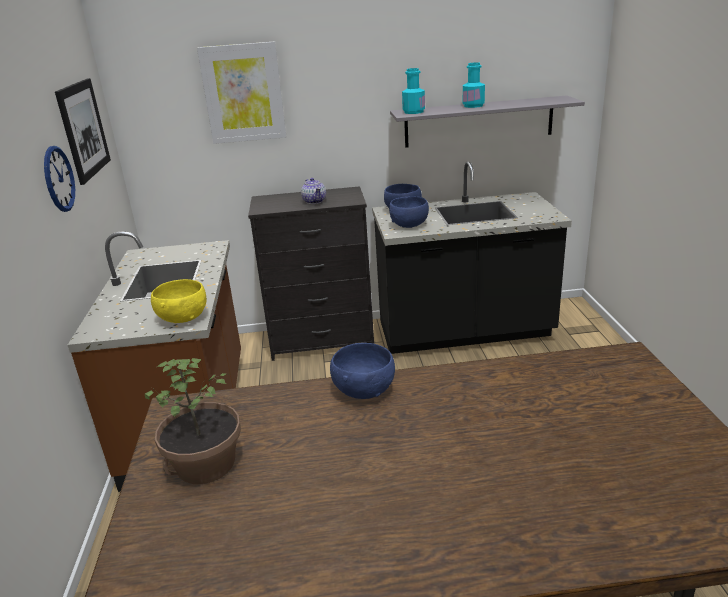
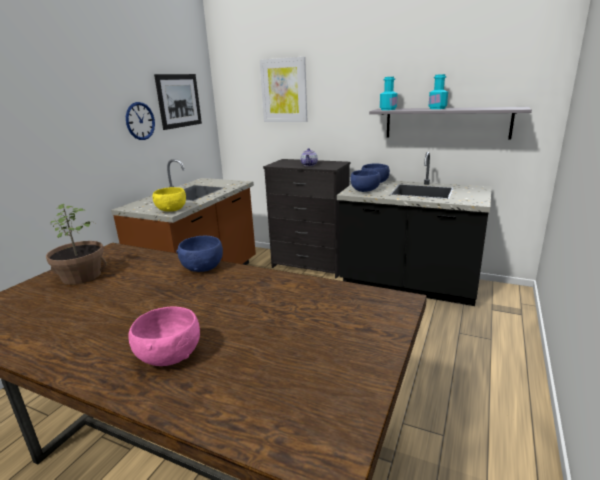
camera: 30 degrees right, 5 degrees down
none -> pink bowl [128,306,200,366]

